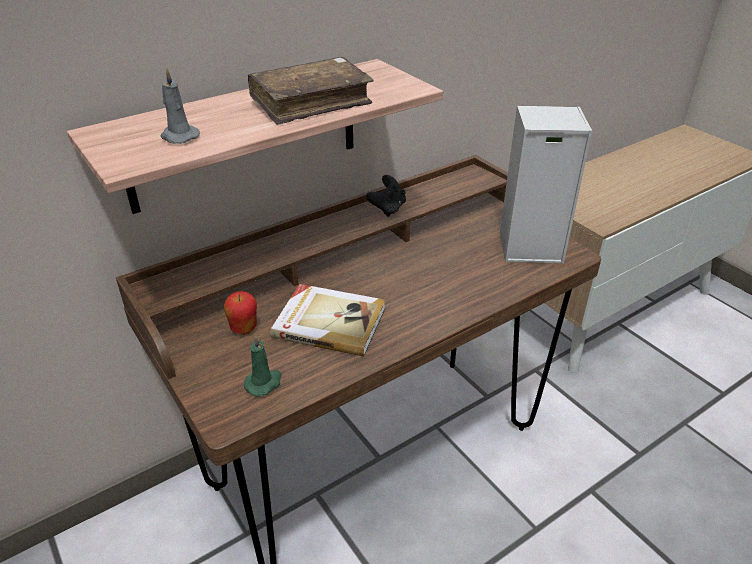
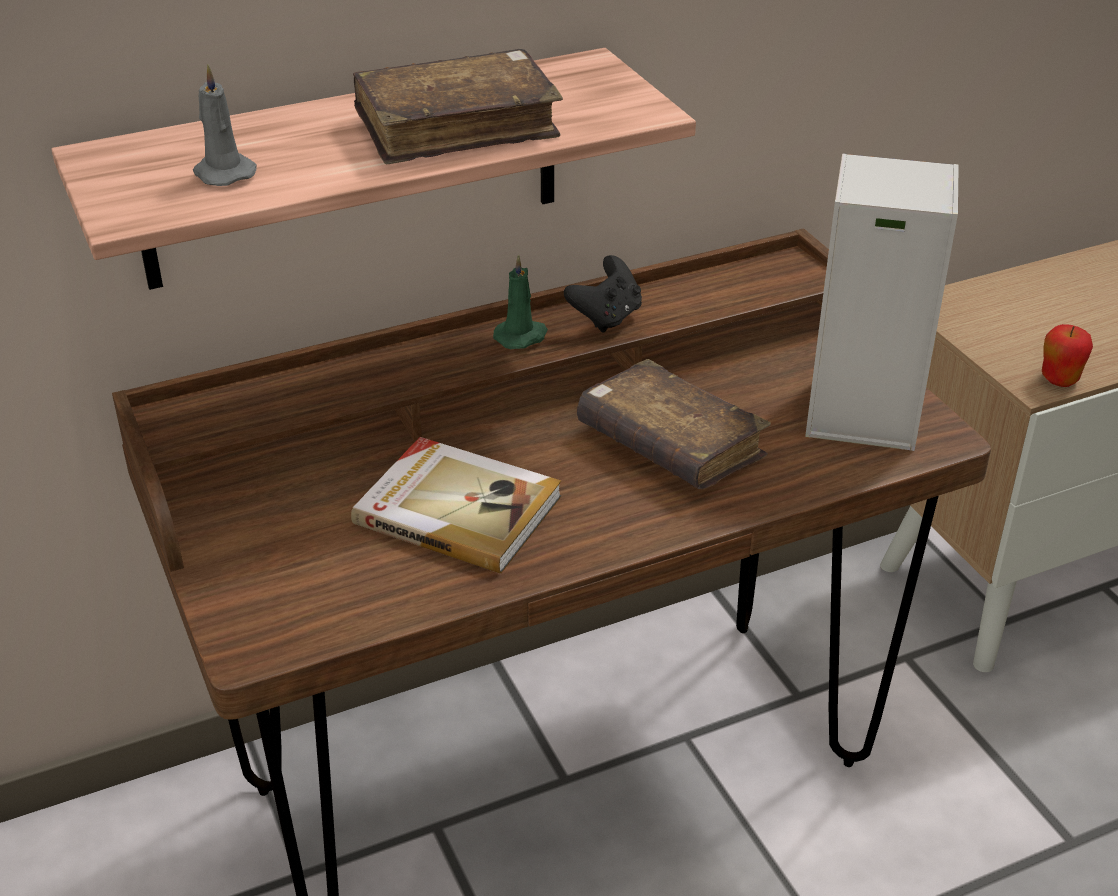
camera: 10 degrees right, 0 degrees up
apple [224,291,257,334] -> apple moved to [1042,324,1093,387]
green candle [244,335,282,397] -> green candle moved to [493,255,548,349]
none -> brown book [577,359,771,490]

